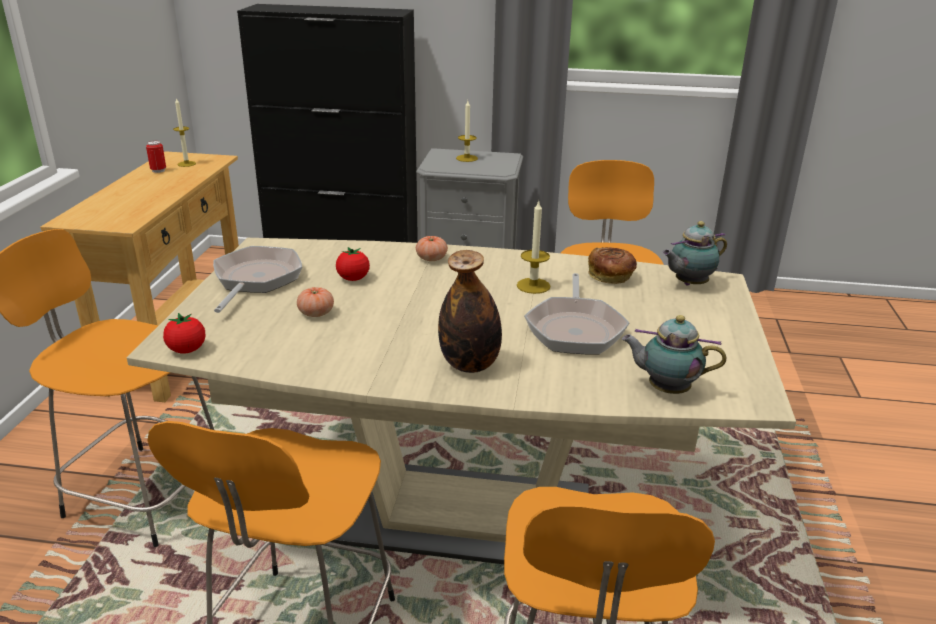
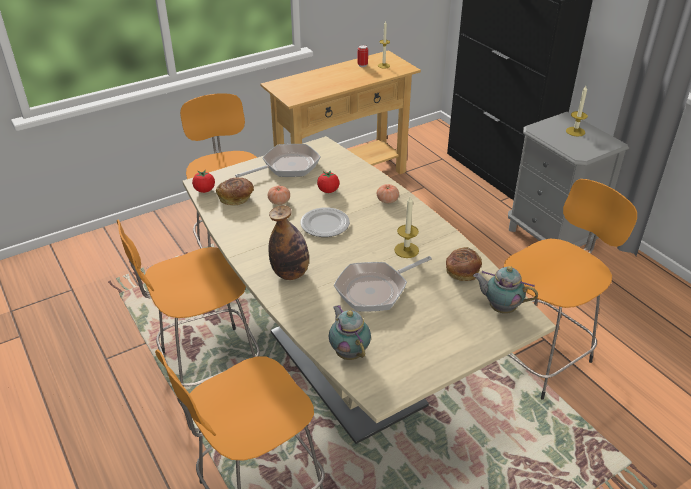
camera: 50 degrees right, 10 degrees up
none -> bread [216,178,254,206]
none -> plate [300,207,350,237]

